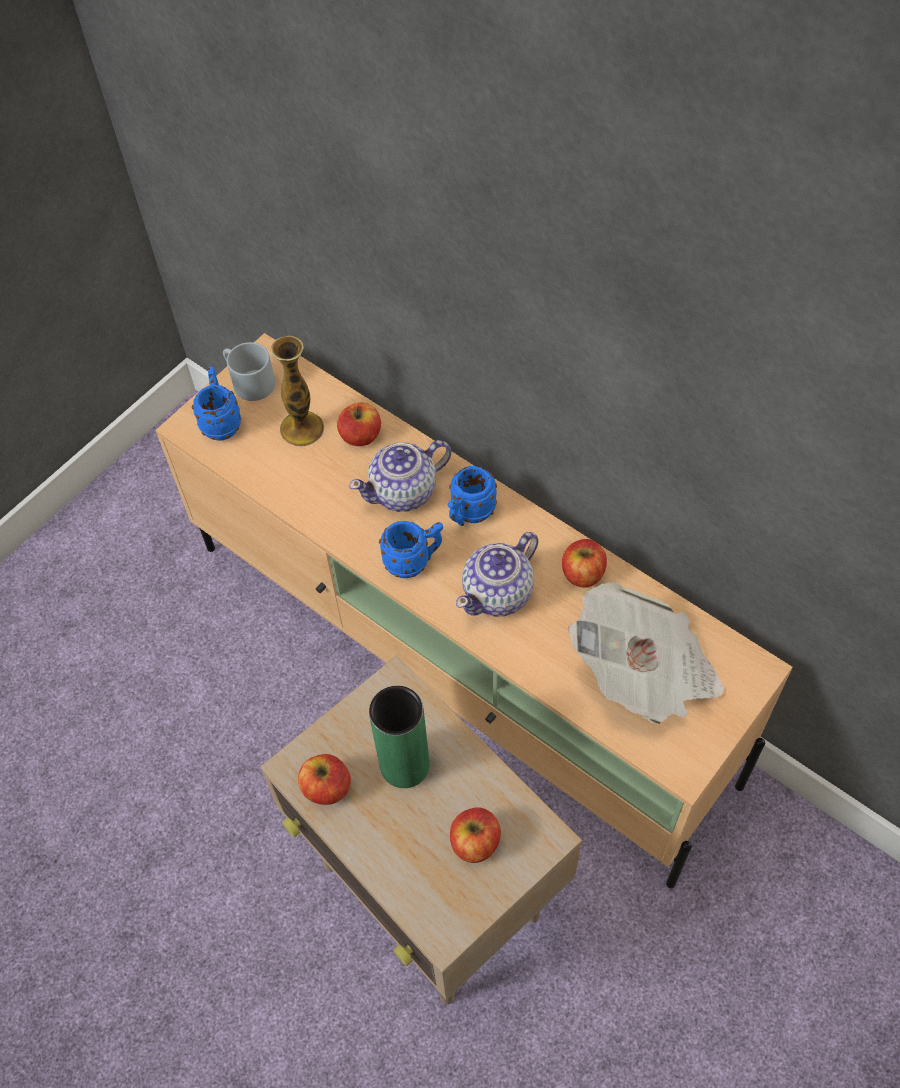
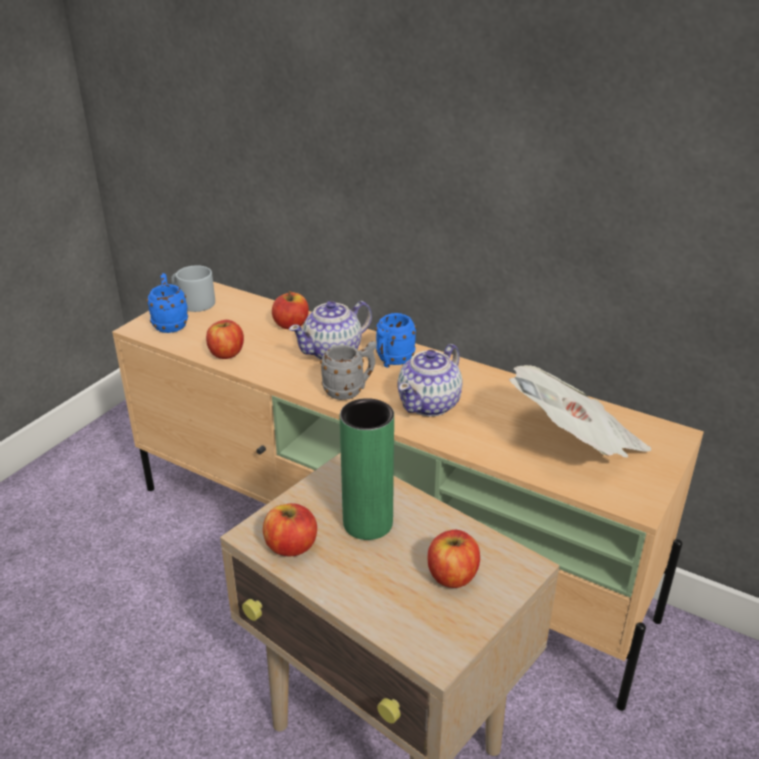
camera: 10 degrees left, 25 degrees down
vase [270,336,324,447] -> none
blue mug [379,521,443,578] -> grey mug [320,341,377,400]
apple [562,539,607,588] -> apple moved to [206,320,244,359]

